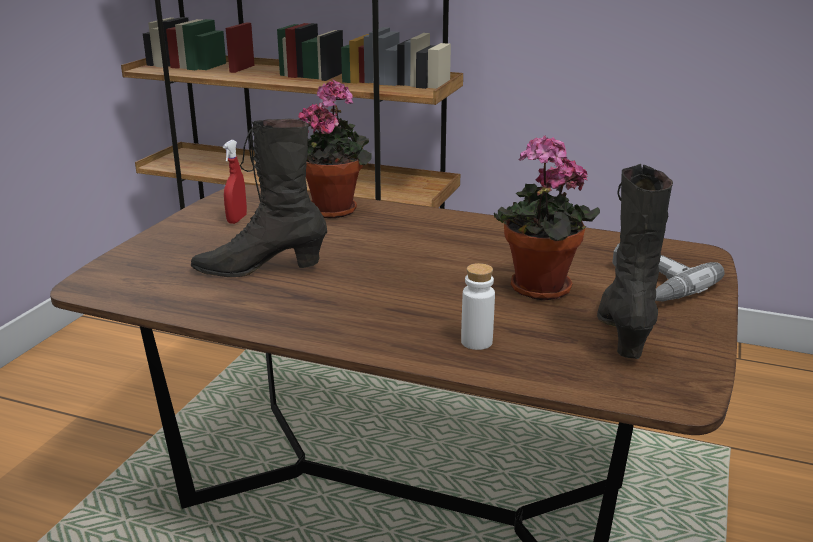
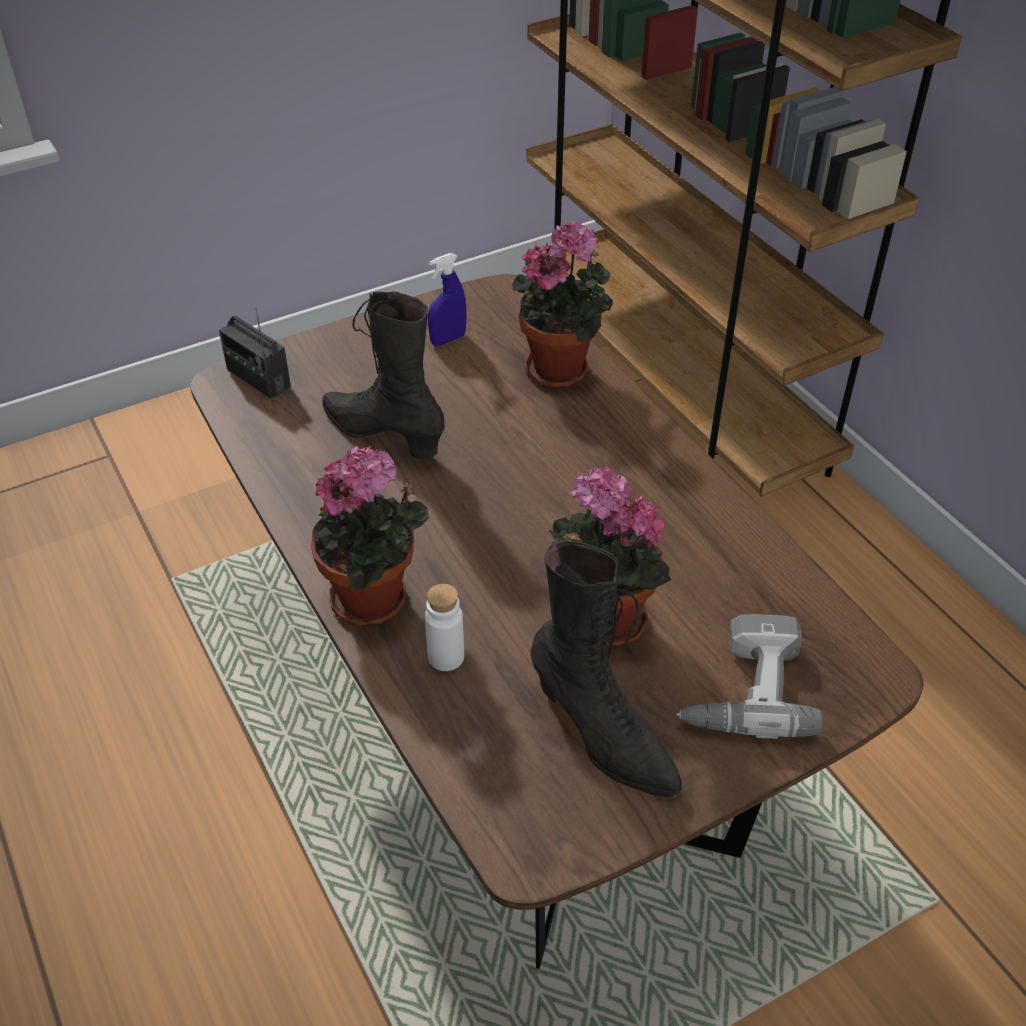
camera: 40 degrees right, 20 degrees up
red spray bottle [223,140,247,224] -> blue spray bottle [428,253,467,346]
black boot [597,164,673,359] -> black boot turned 90 degrees clockwise [531,540,682,797]
none -> radio [219,308,291,399]
none -> potted plant [311,446,428,626]

